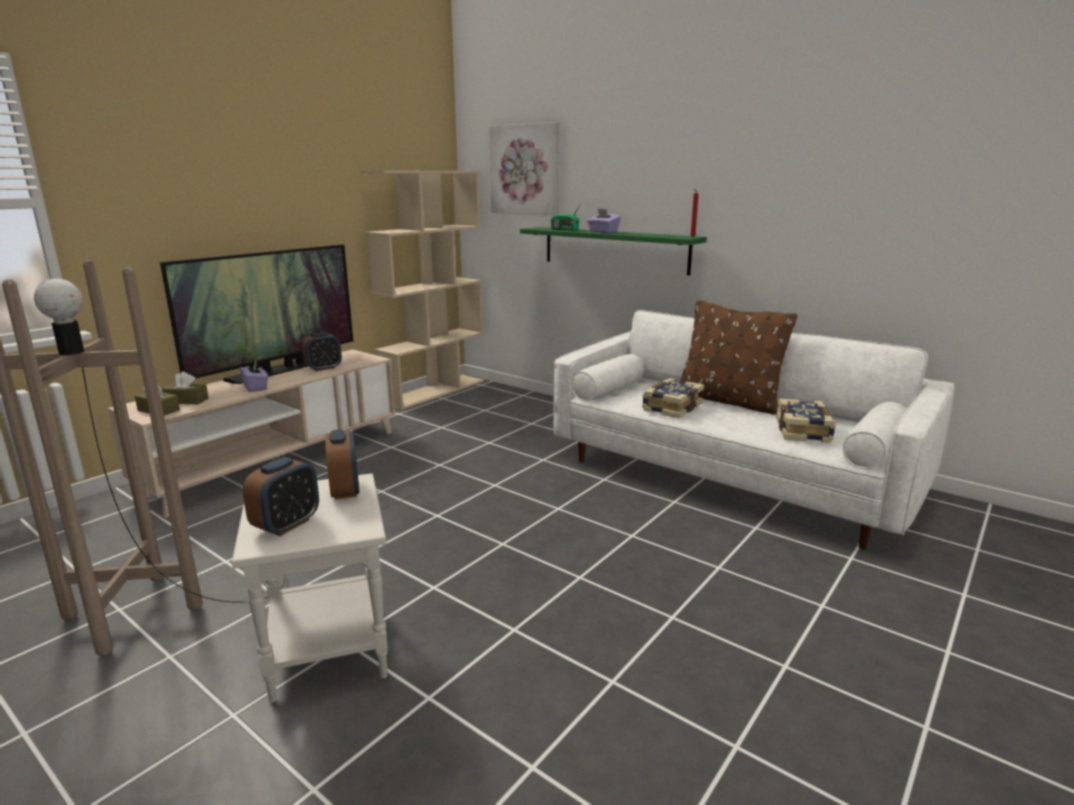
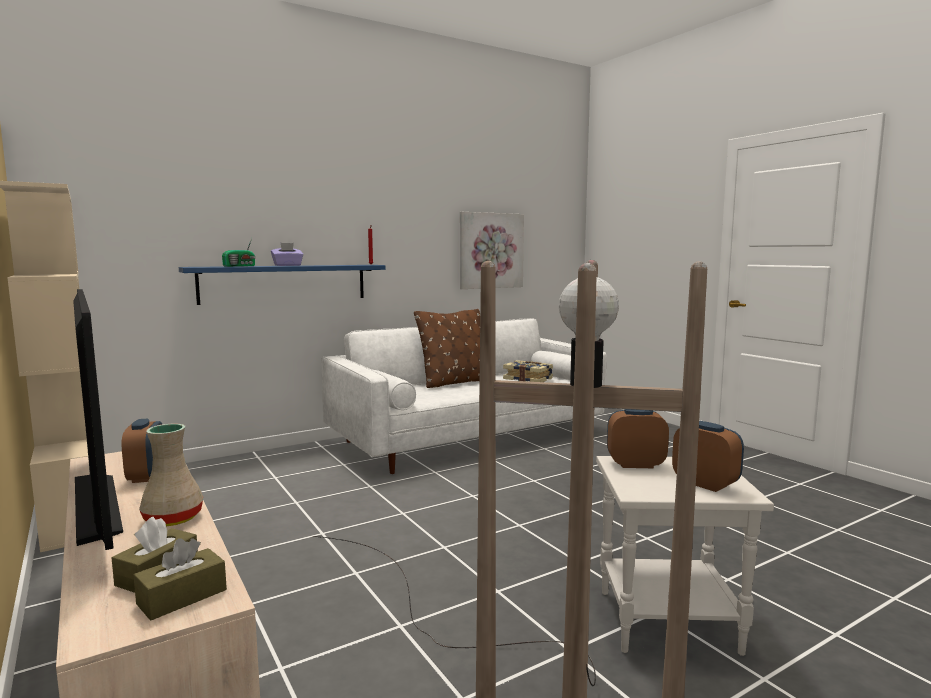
camera: 70 degrees left, 10 degrees down
purple tissue box [240,360,268,392] -> beige vase [139,424,203,526]
picture [489,122,560,216] -> picture moved to [460,212,524,289]
green shelf [520,227,707,275] -> blue shelf [179,265,386,305]
book [642,378,704,419] -> none

